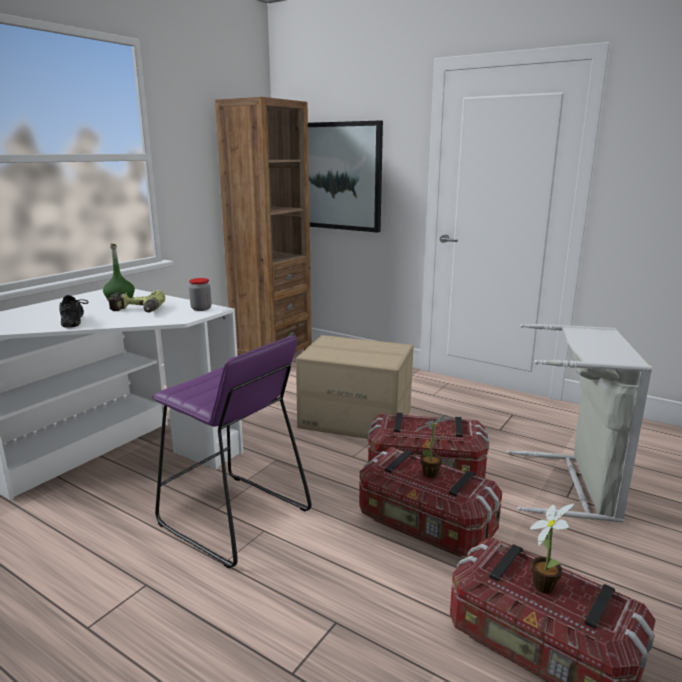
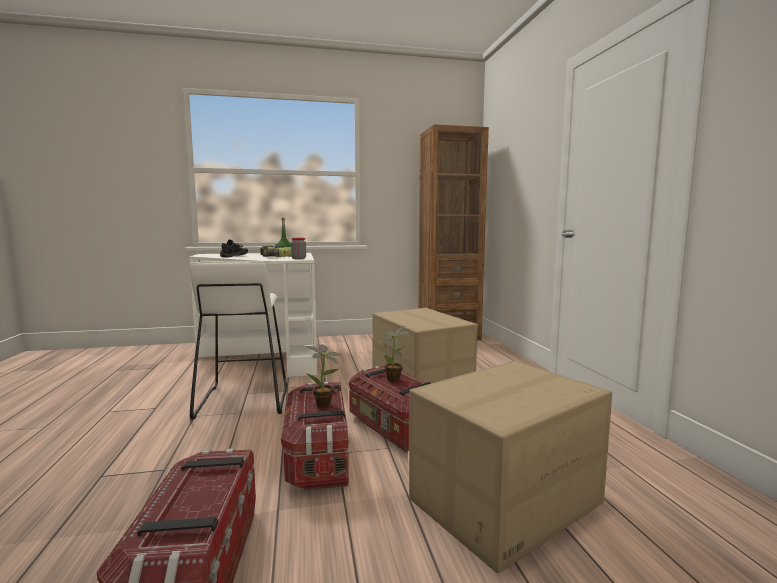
camera: 45 degrees right, 10 degrees down
purple stool [152,336,312,569] -> white stool [190,261,287,419]
picture [308,121,383,233] -> none
grey laundry basket [507,324,652,523] -> cardboard box [409,361,612,573]
potted plant [530,504,574,594] -> potted plant moved to [379,326,409,382]

